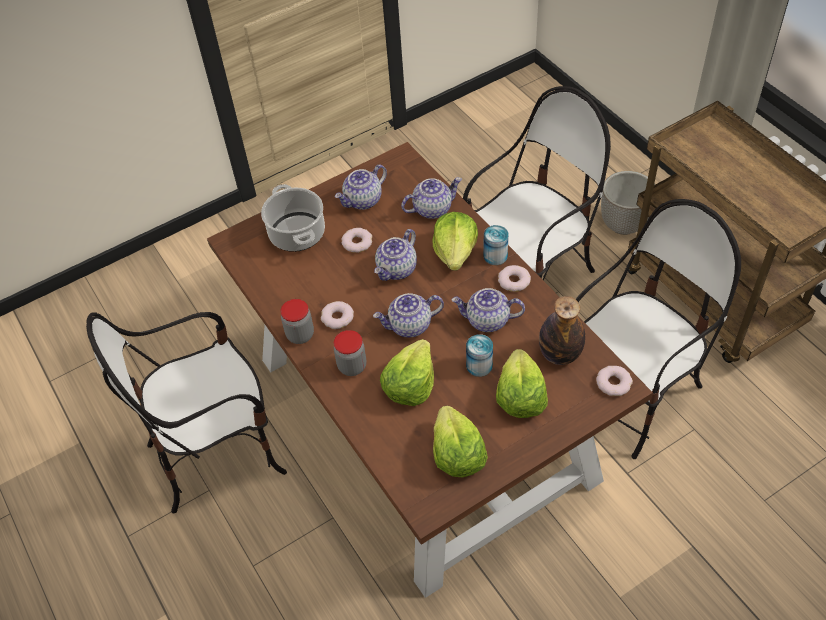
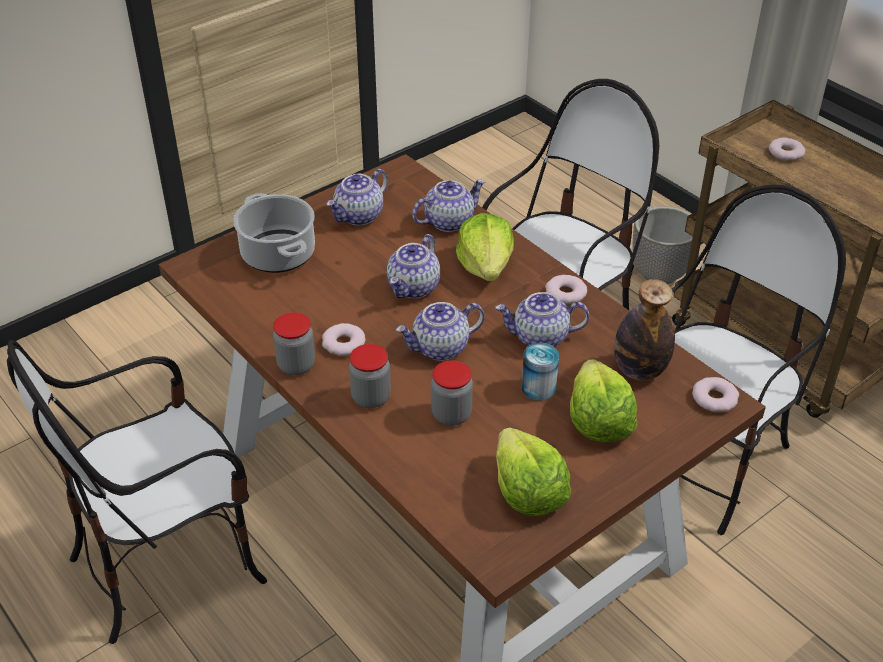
camera: 10 degrees left, 10 degrees down
donut [342,228,372,253] -> donut moved to [769,138,805,161]
lettuce [380,339,434,406] -> jar [431,360,473,426]
can [484,225,508,265] -> none

